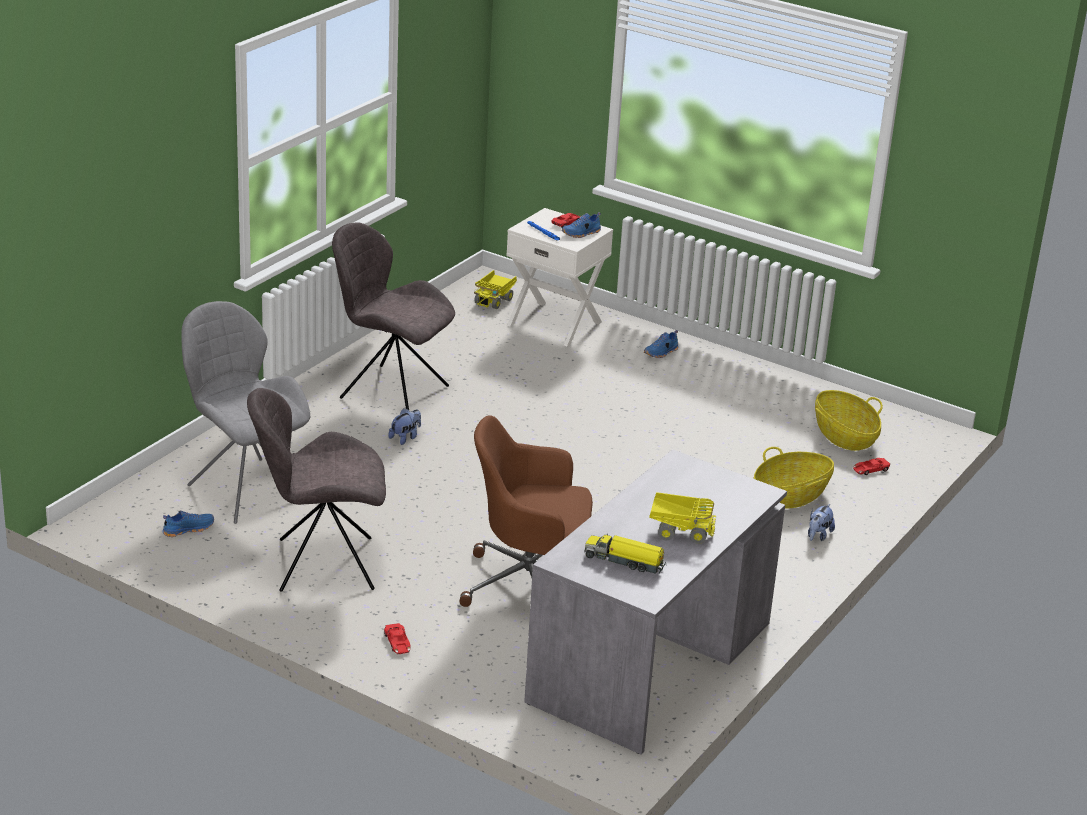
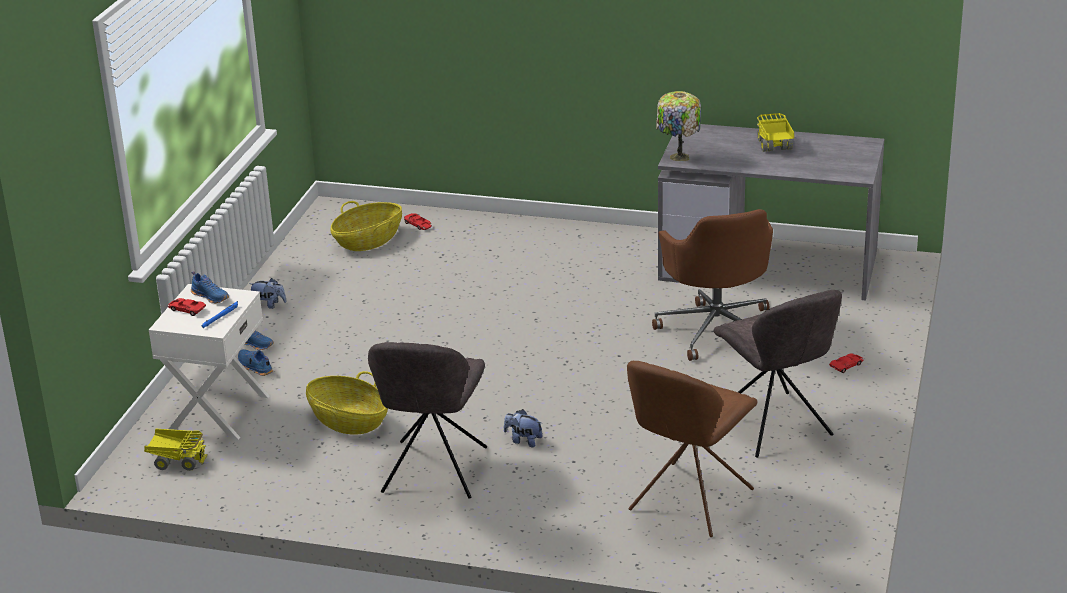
camera: 105 degrees left, 0 degrees up
blue shoe [162,510,214,537] -> blue shoe moved to [238,349,273,376]
grey chair [181,301,311,524] -> brown chair [627,361,758,537]
toy truck [584,534,667,574] -> none
basket [753,447,834,509] -> basket moved to [306,371,388,435]
plush toy [808,504,835,541] -> plush toy moved to [249,278,286,309]
none -> table lamp [656,91,701,161]

